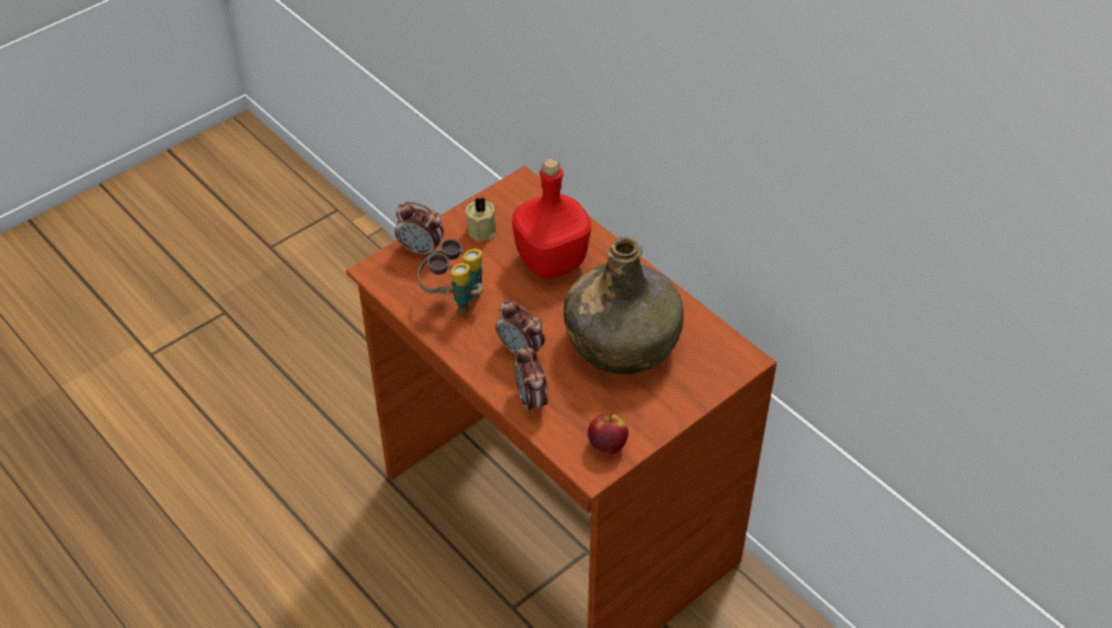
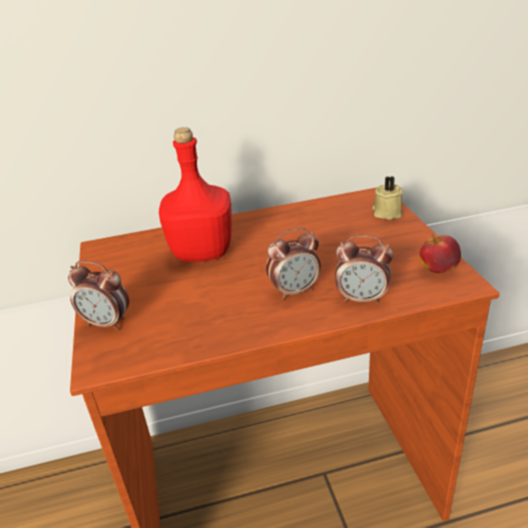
camera: 60 degrees left, 15 degrees down
alarm clock [395,202,444,255] -> alarm clock turned 60 degrees clockwise [68,261,129,330]
binoculars [418,239,484,315] -> none
beige candle [465,197,496,242] -> beige candle moved to [372,176,403,219]
green bottle [564,237,684,374] -> none

